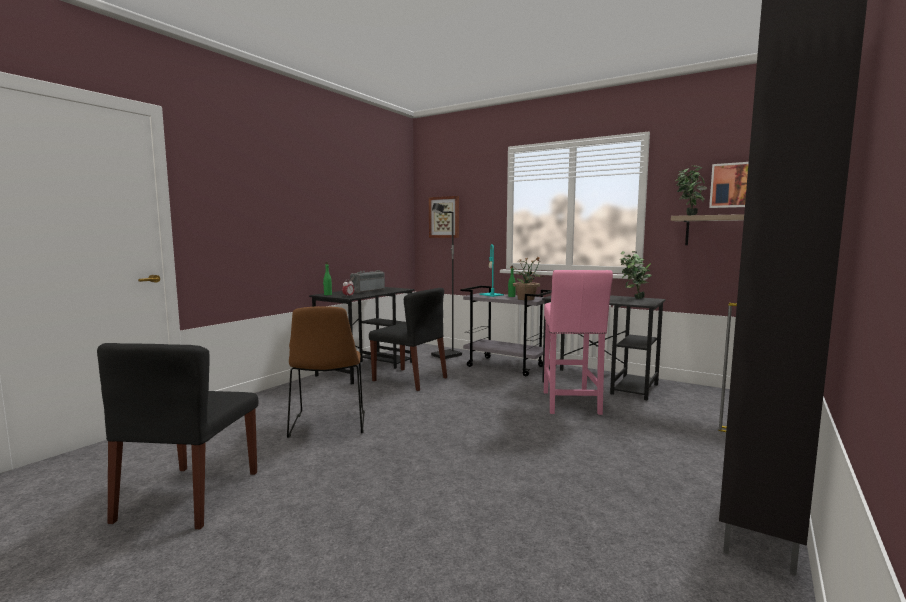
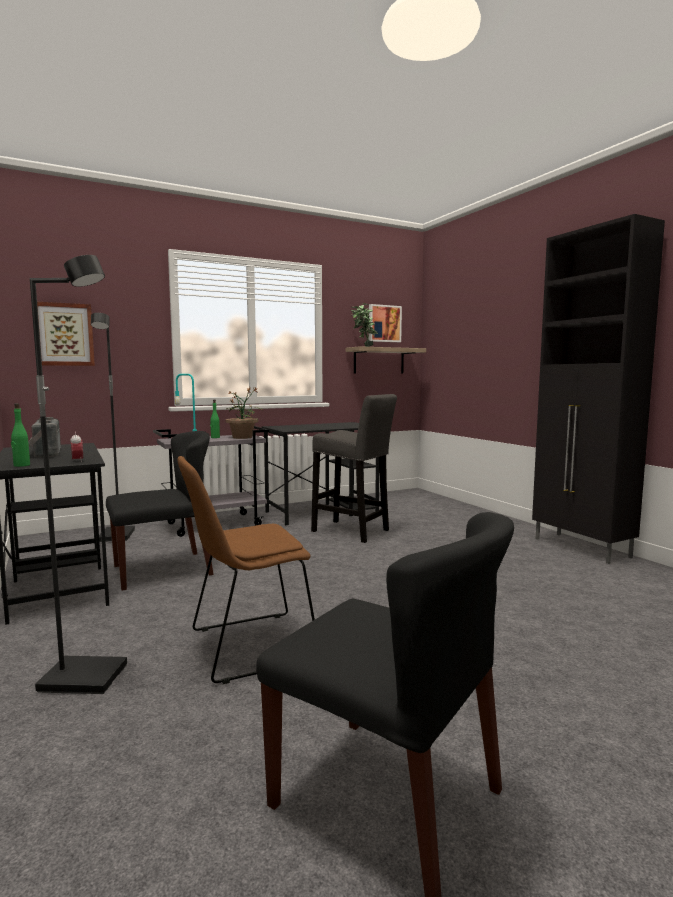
camera: 60 degrees left, 0 degrees up
brown chair [287,306,365,438] -> brown chair turned 135 degrees clockwise [177,456,315,684]
pink stool [544,270,613,415] -> grey stool [311,394,397,543]
potted plant [620,251,652,299] -> none
none -> black floor lamp [30,255,127,694]

